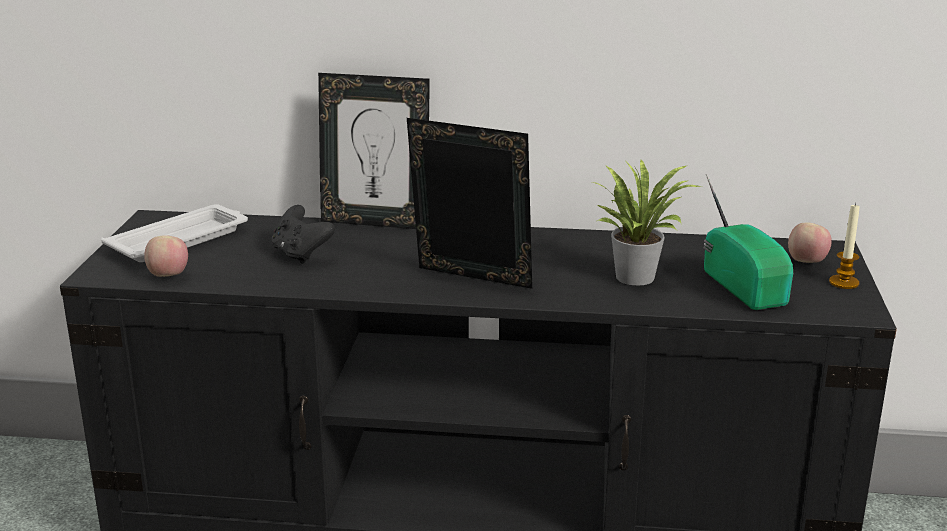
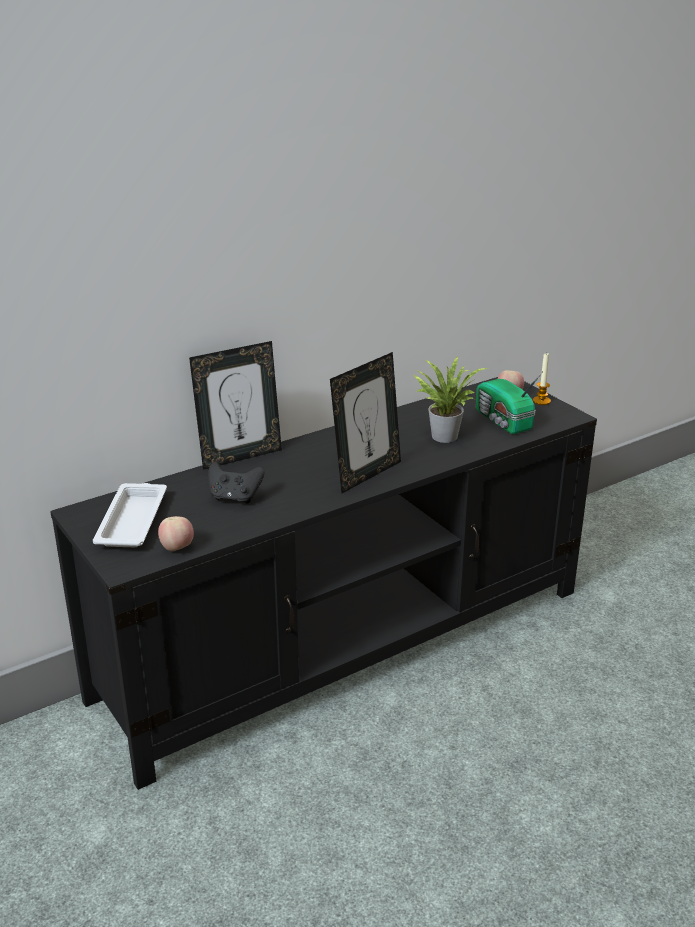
camera: 40 degrees left, 5 degrees up
picture frame [407,118,532,289] -> picture frame turned 150 degrees clockwise [330,352,401,493]
radio [704,174,793,310] -> radio turned 150 degrees counterclockwise [476,371,543,434]

